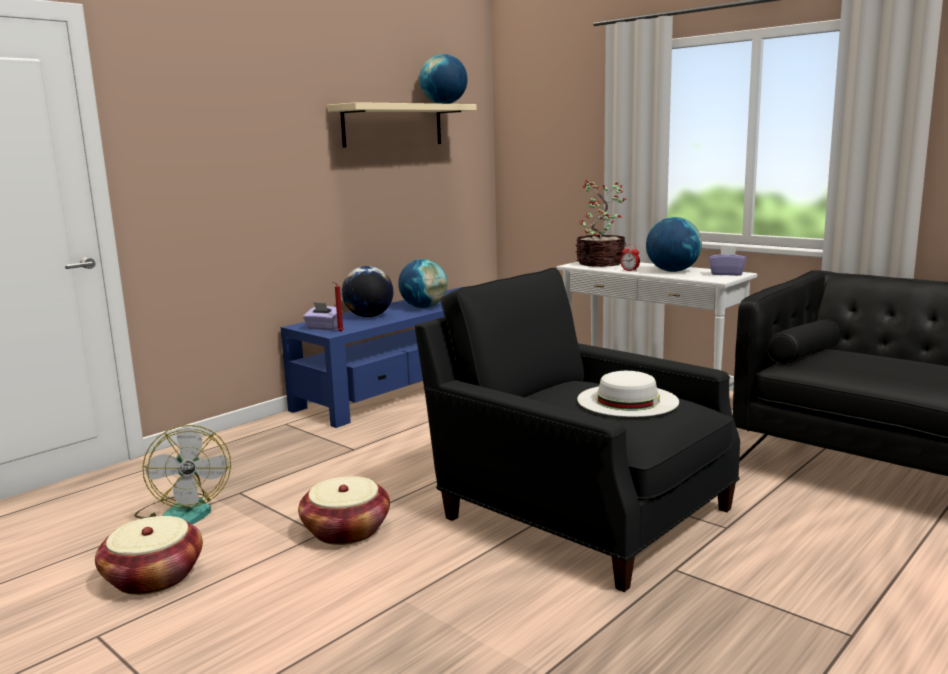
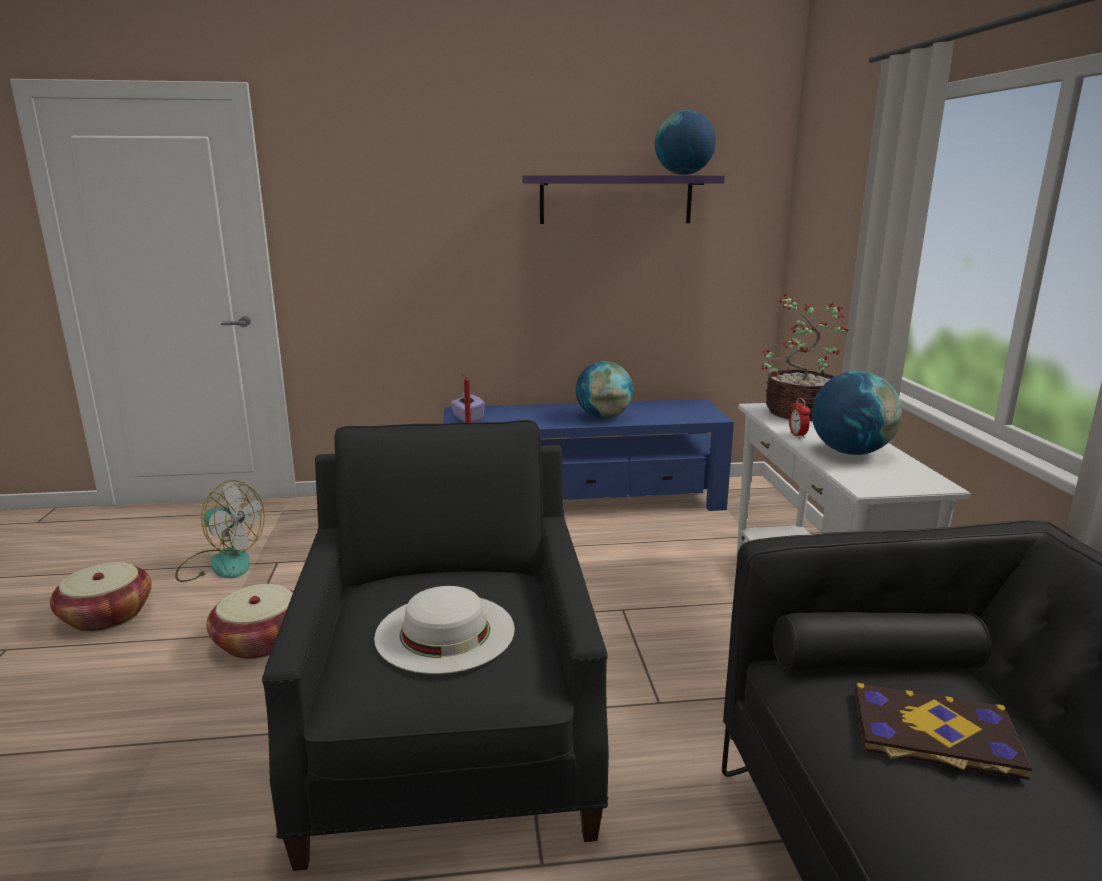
camera: 40 degrees right, 5 degrees up
fan [134,425,231,525] -> fan turned 90 degrees counterclockwise [175,480,265,582]
beige shelf [328,102,477,148] -> purple shelf [522,175,725,224]
globe [342,266,393,317] -> none
purple tissue box [709,246,747,276] -> none
none -> book [855,683,1032,780]

